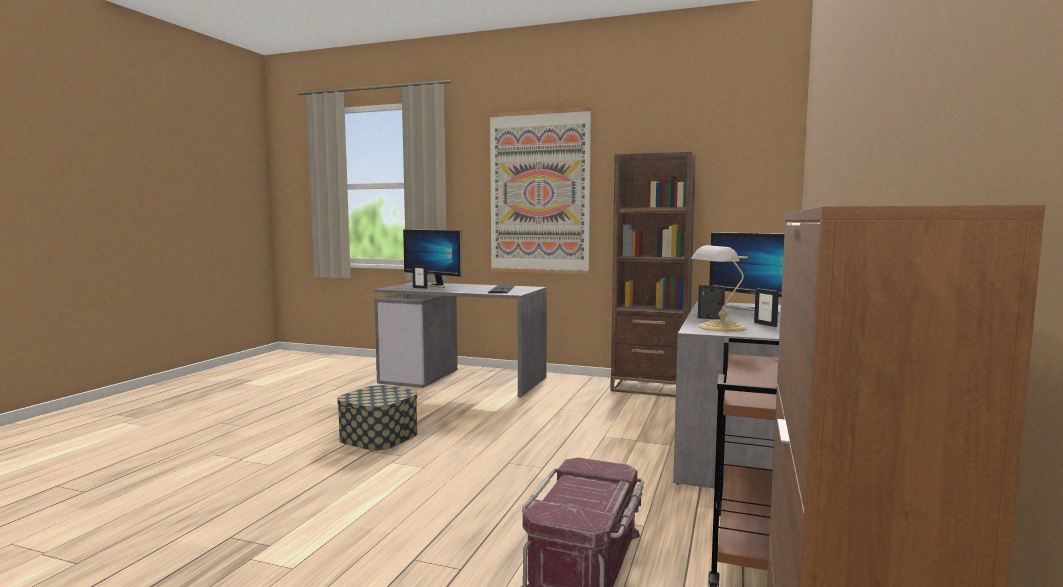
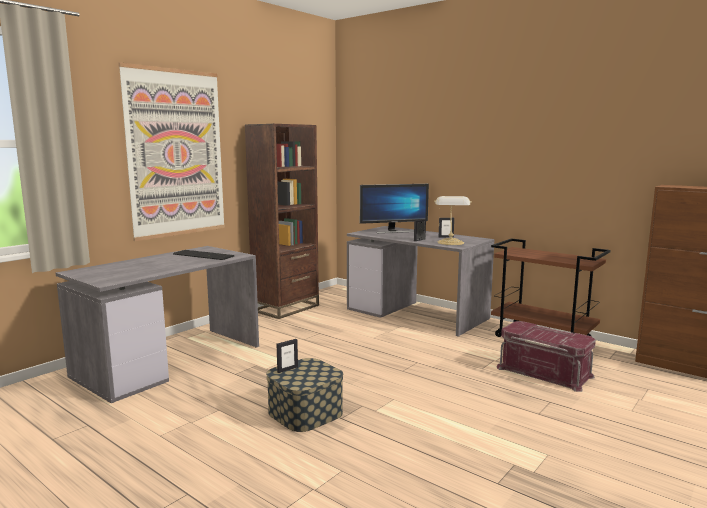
camera: 70 degrees left, 5 degrees up
monitor [403,229,462,288] -> none
picture frame [412,265,428,289] -> picture frame moved to [277,339,298,373]

